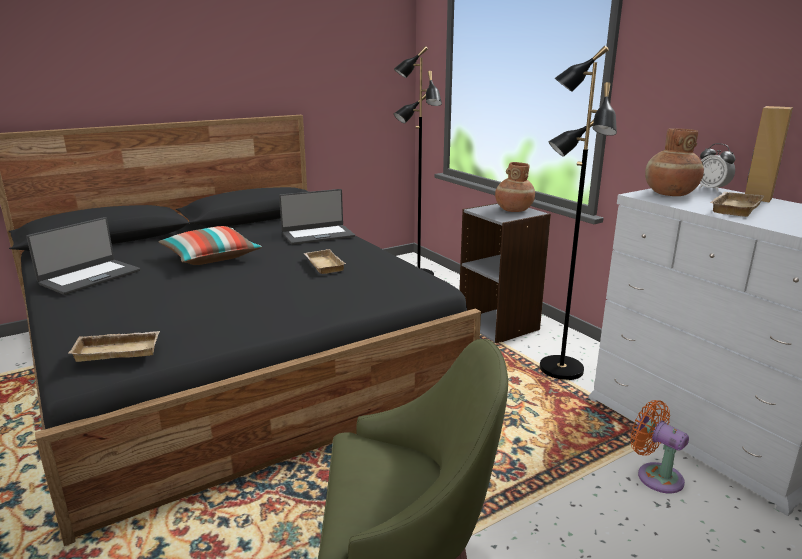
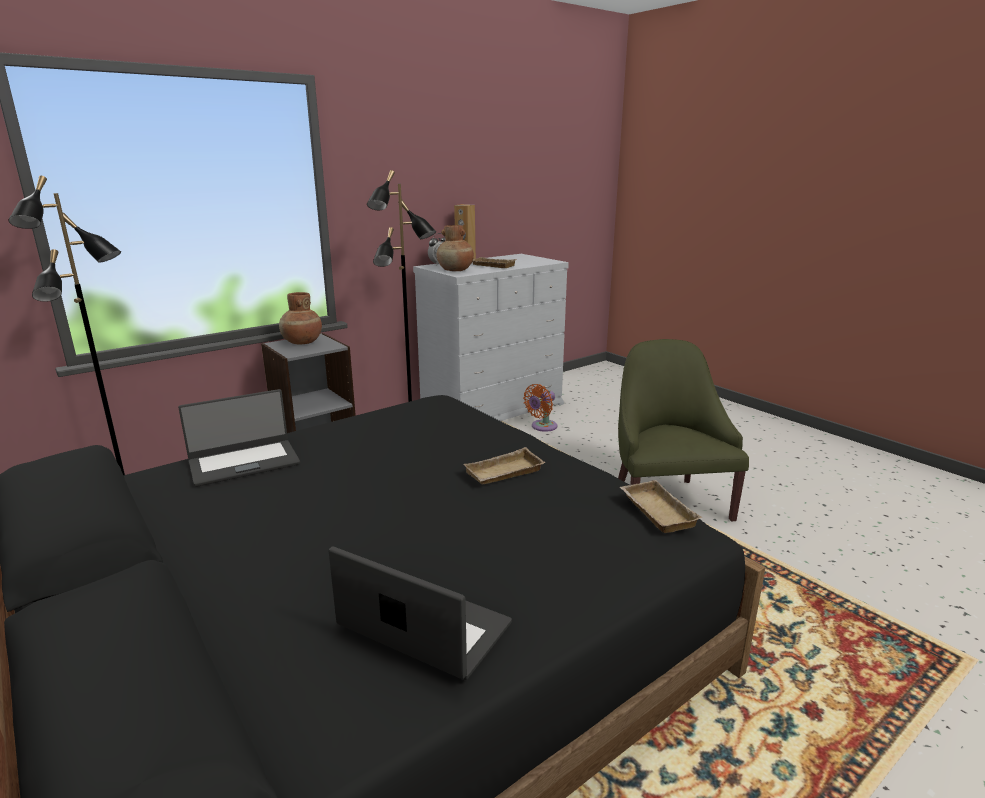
camera: 95 degrees left, 0 degrees up
pillow [159,226,262,265] -> none
laptop [279,189,355,245] -> laptop turned 90 degrees clockwise [178,389,300,487]
beige tray [303,249,346,274] -> beige tray moved to [464,447,546,485]

